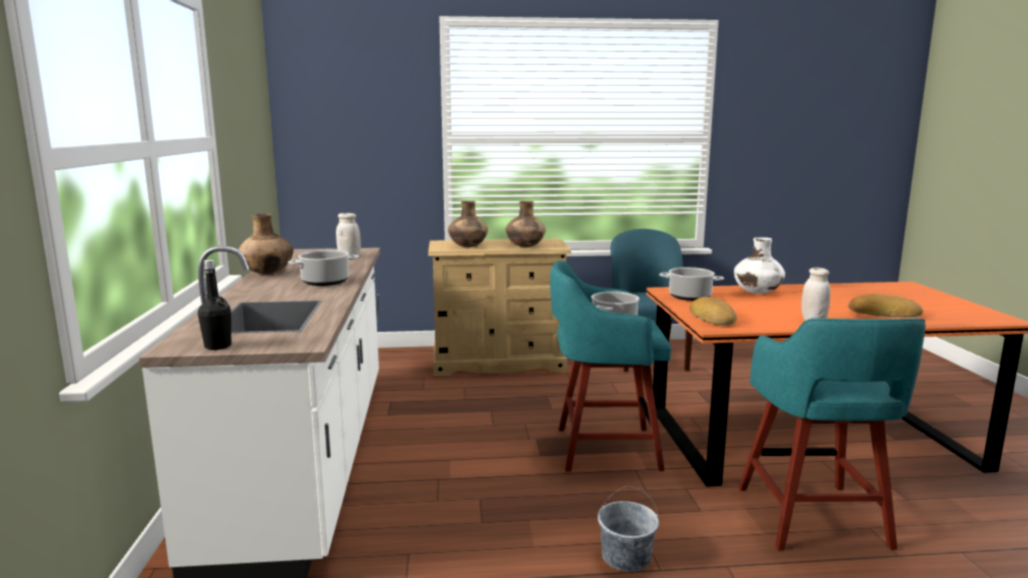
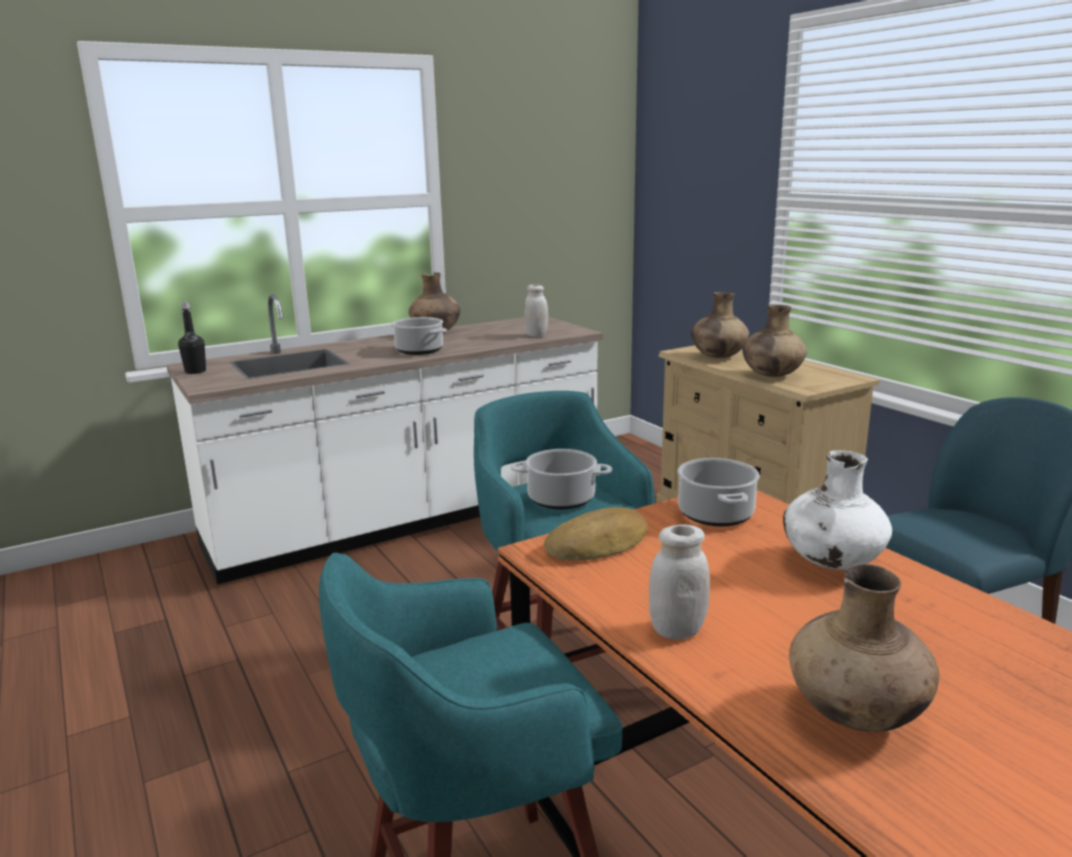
camera: 65 degrees right, 5 degrees up
grey bucket [598,486,659,572] -> none
bread [848,294,923,317] -> brown vase [789,564,939,732]

